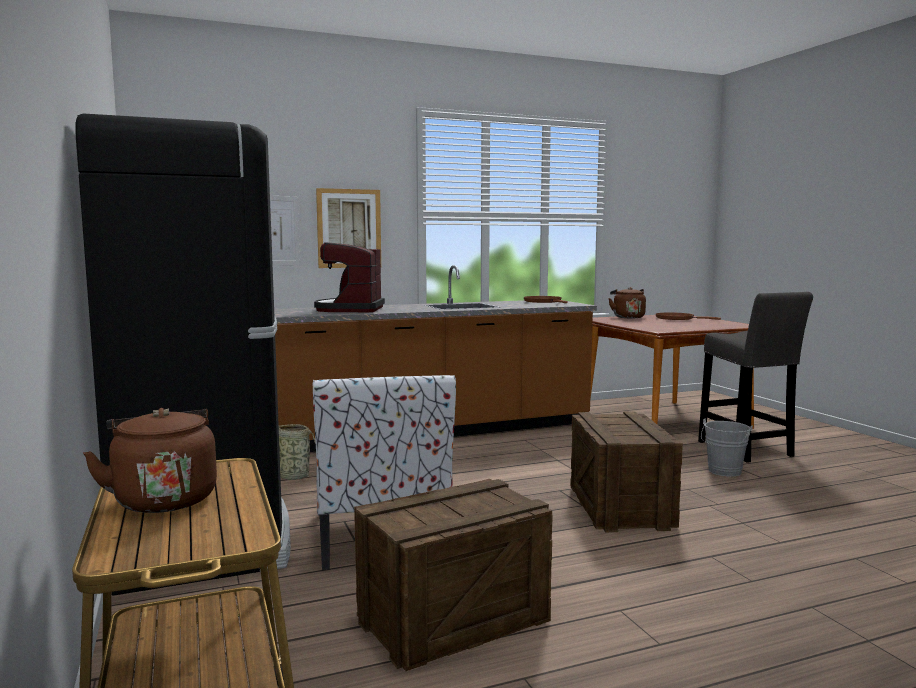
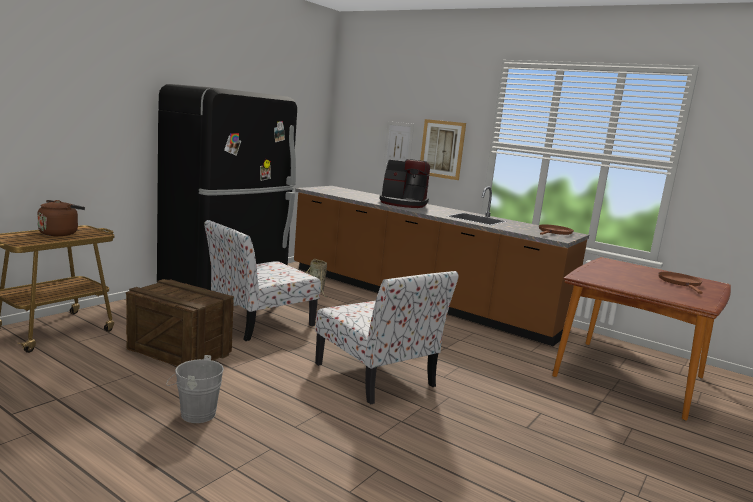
camera: 55 degrees right, 5 degrees up
coffee machine [314,242,385,312] -> coffee machine turned 135 degrees counterclockwise [380,159,430,208]
crate [570,411,683,532] -> chair [315,271,459,404]
brown kettle [608,287,646,318] -> none
grey stool [698,292,813,463] -> none
grey bucket [701,419,753,477] -> grey bucket moved to [166,355,224,423]

